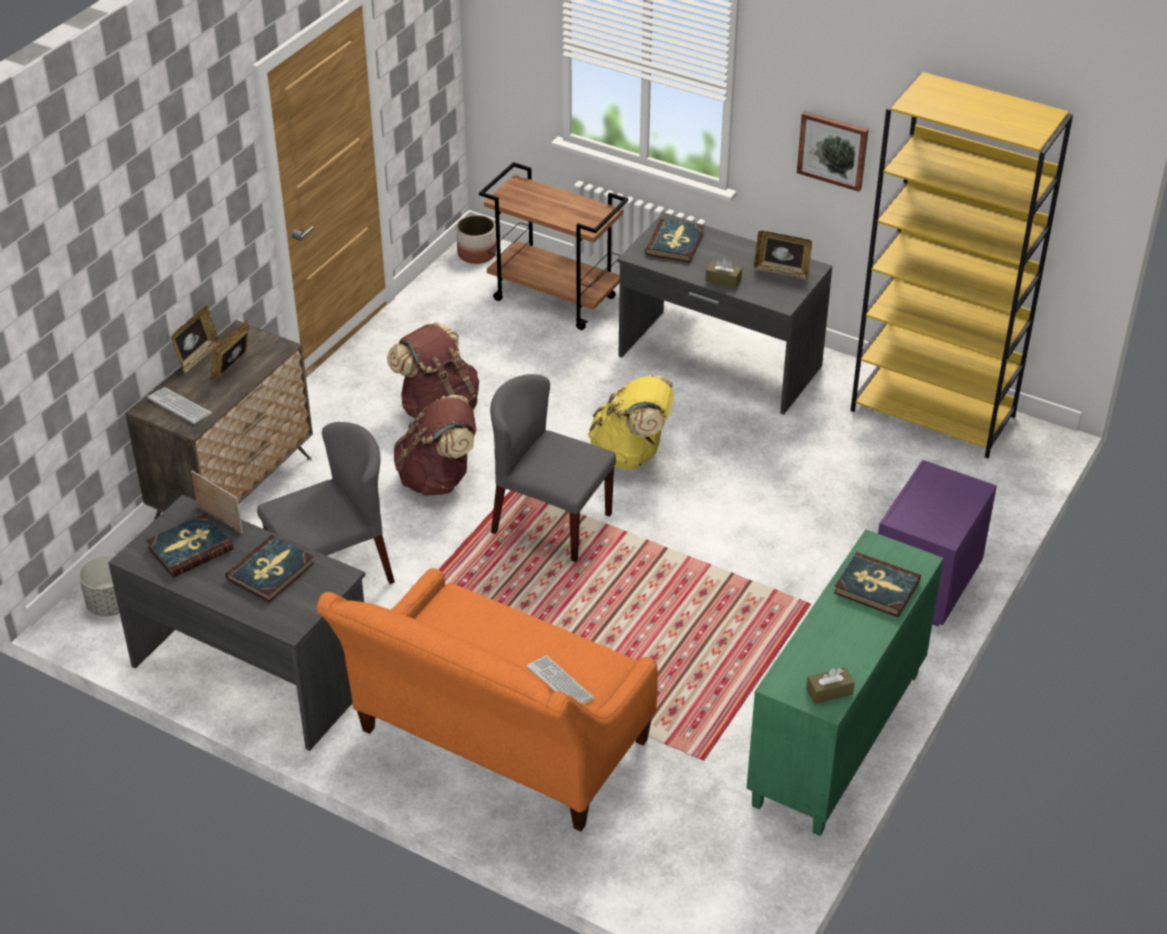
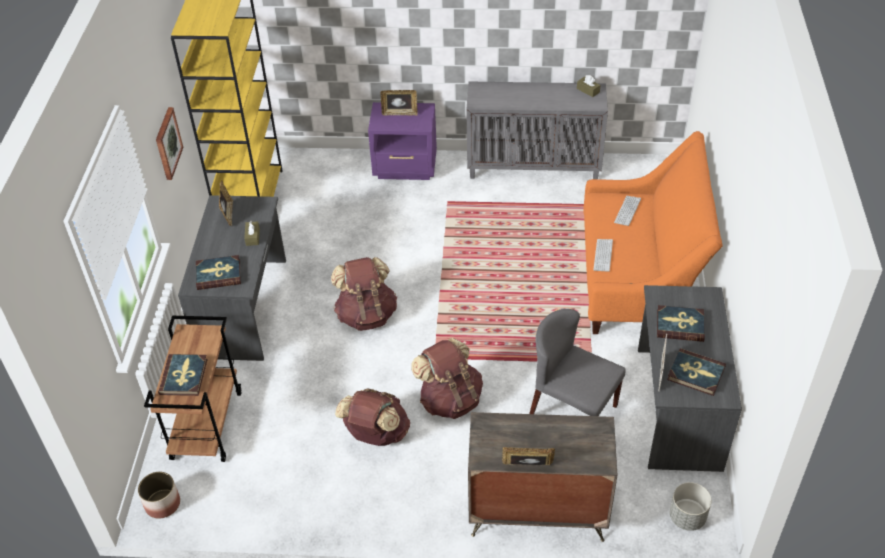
camera: 115 degrees left, 5 degrees up
keyboard [147,387,212,424] -> keyboard moved to [593,239,613,272]
picture frame [210,319,249,382] -> picture frame moved to [381,90,418,116]
grey chair [490,374,616,562] -> none
yellow backpack [588,375,674,470] -> brown backpack [331,257,397,331]
green cabinet [746,529,944,836] -> grey cabinet [466,82,608,179]
book [834,552,921,617] -> book moved to [158,354,208,396]

